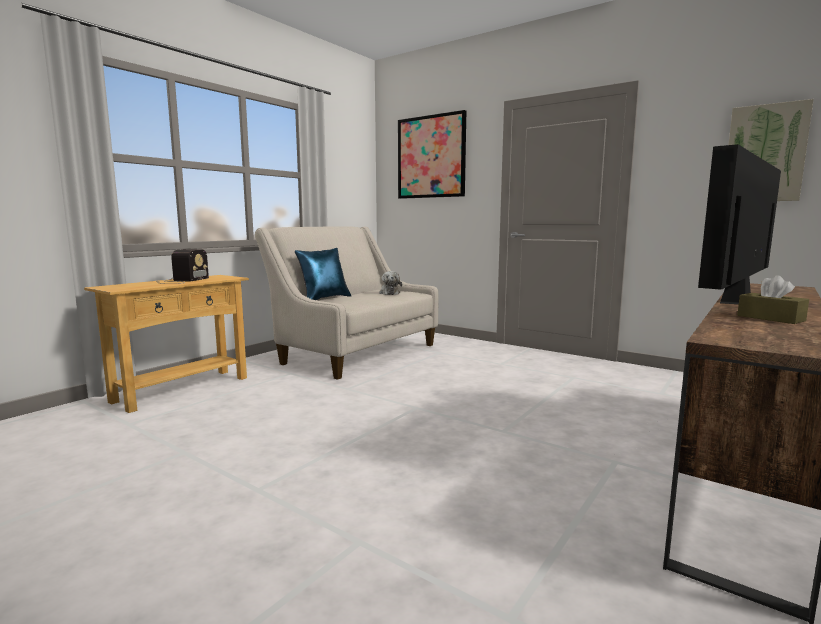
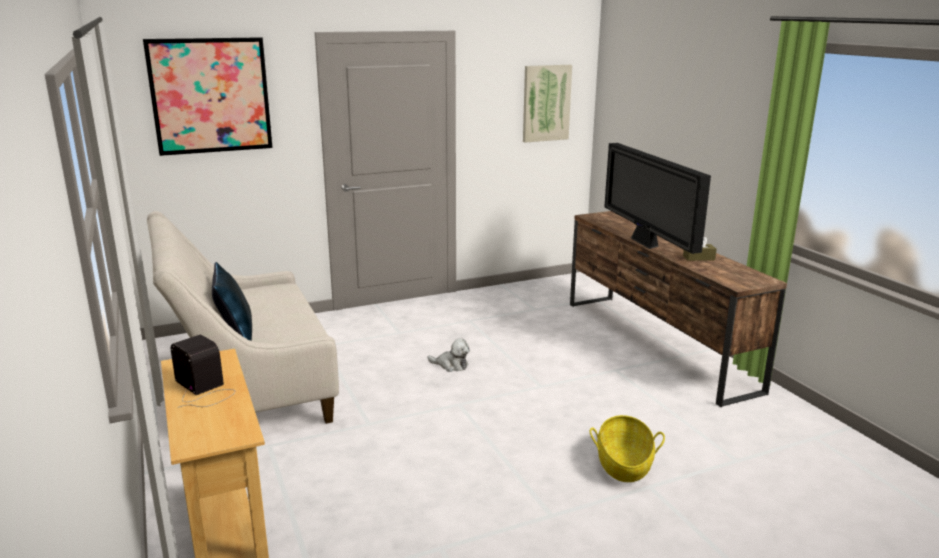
camera: 60 degrees left, 10 degrees up
plush toy [379,271,402,295] -> plush toy moved to [428,339,470,372]
none -> basket [590,415,665,482]

